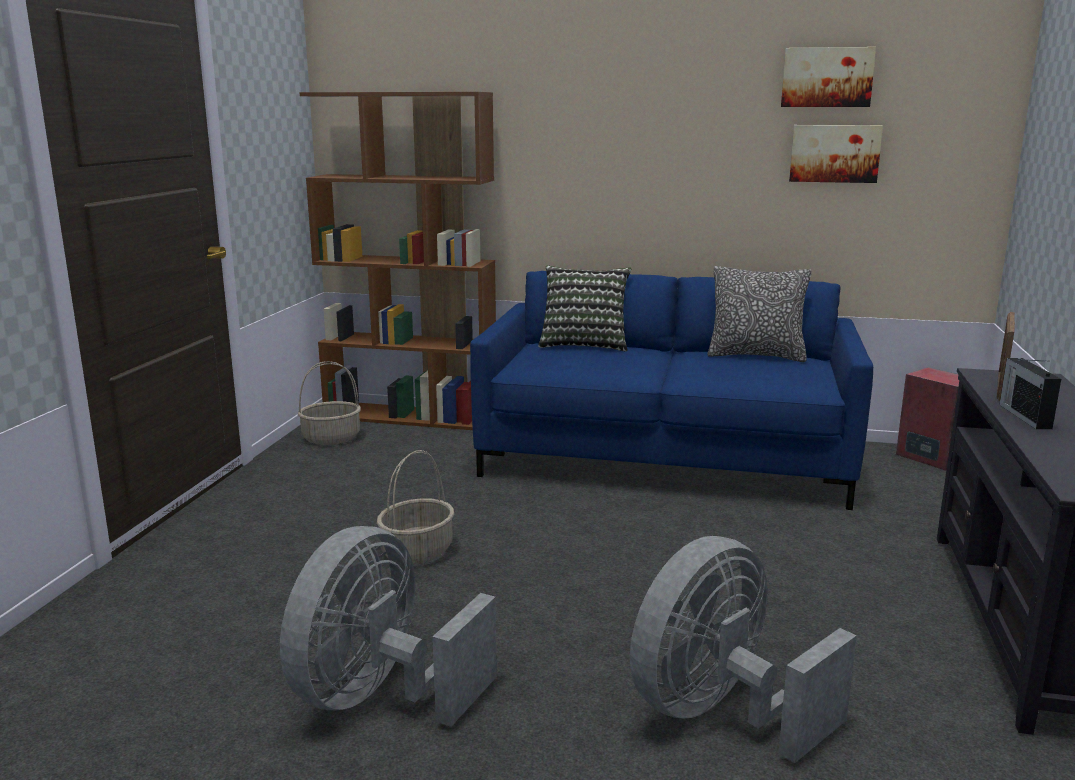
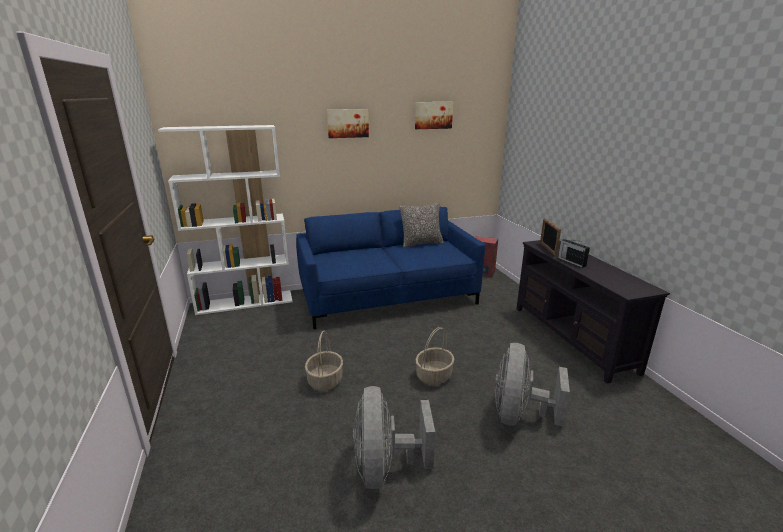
camera: 30 degrees left, 5 degrees up
basket [298,361,361,445] -> basket moved to [415,327,454,385]
brown bookcase [299,92,496,430] -> white bookcase [158,125,292,315]
pillow [538,265,631,352] -> none
picture [789,125,883,183] -> picture moved to [327,109,369,138]

